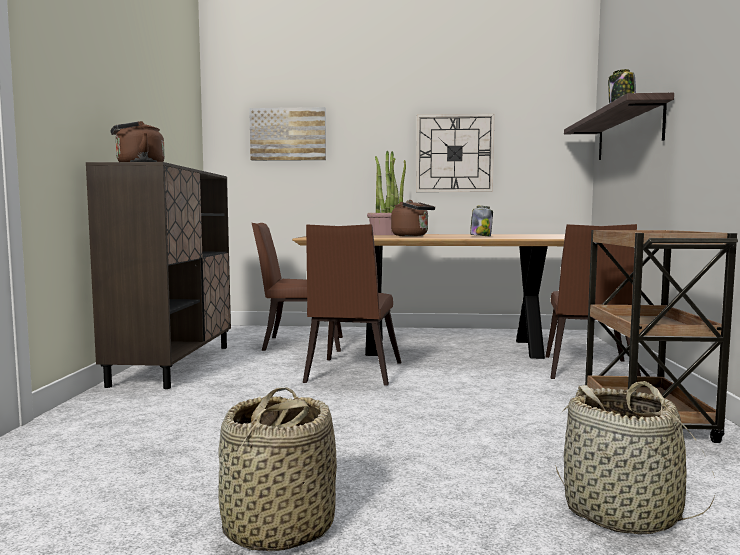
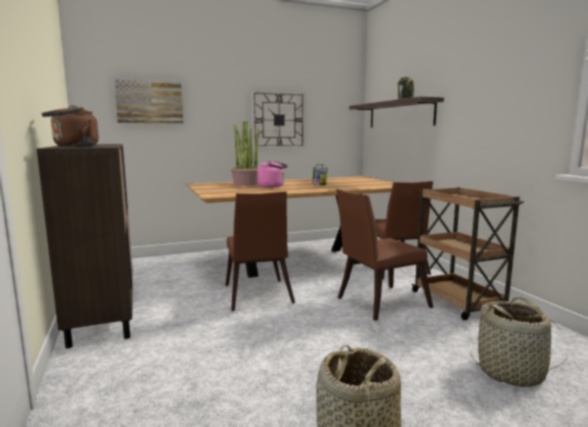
camera: 25 degrees left, 5 degrees up
brown chair [252,223,343,352] -> brown chair moved to [336,189,433,321]
brown kettle [391,200,435,236] -> pink kettle [257,160,288,188]

